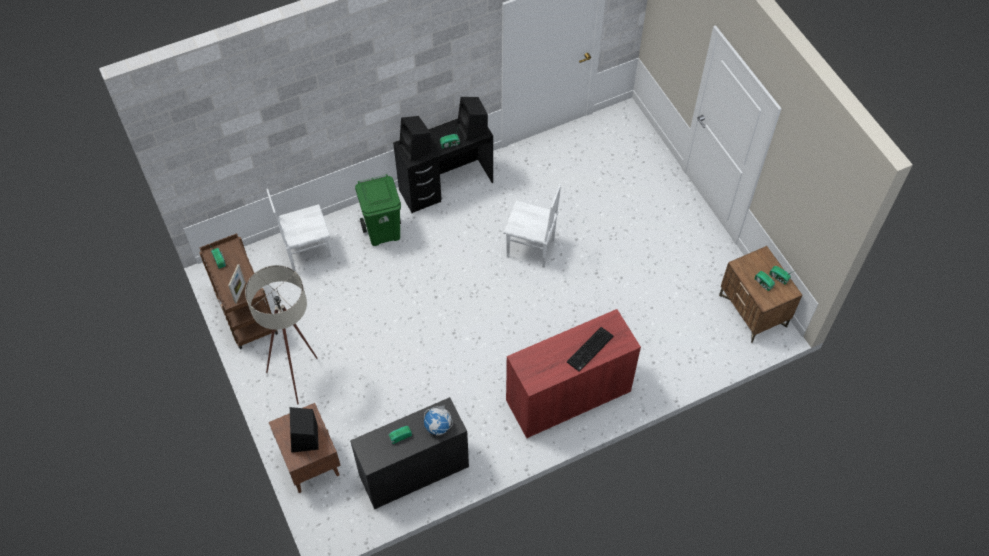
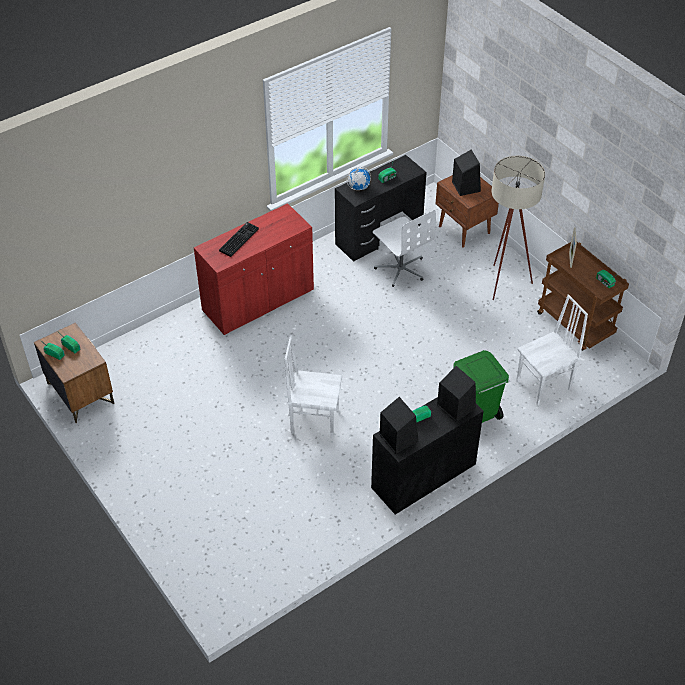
camera: 170 degrees right, 10 degrees down
none -> white office chair [373,210,436,287]

